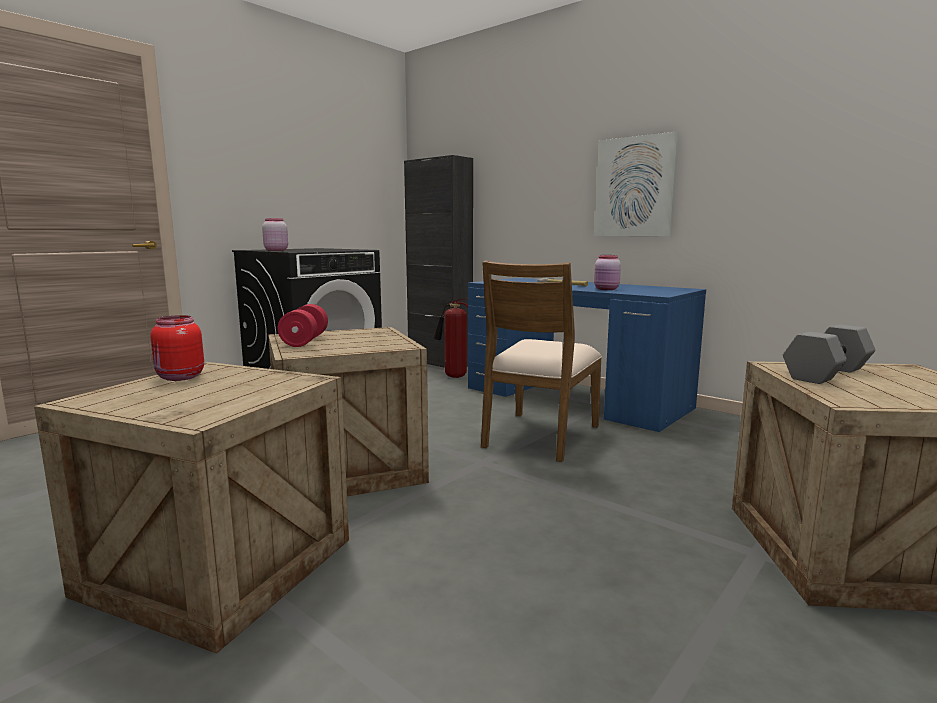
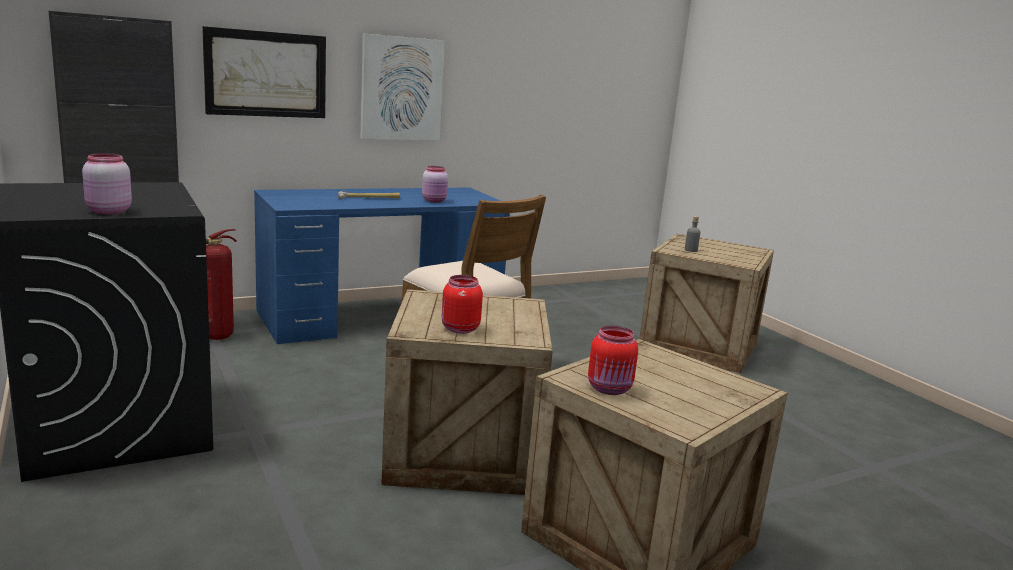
camera: 70 degrees left, 5 degrees up
red dumbbell [277,304,328,347] -> red jar [442,275,483,334]
grey dumbbell [783,324,875,384] -> grey bottle [685,216,700,252]
none -> picture [202,26,326,118]

